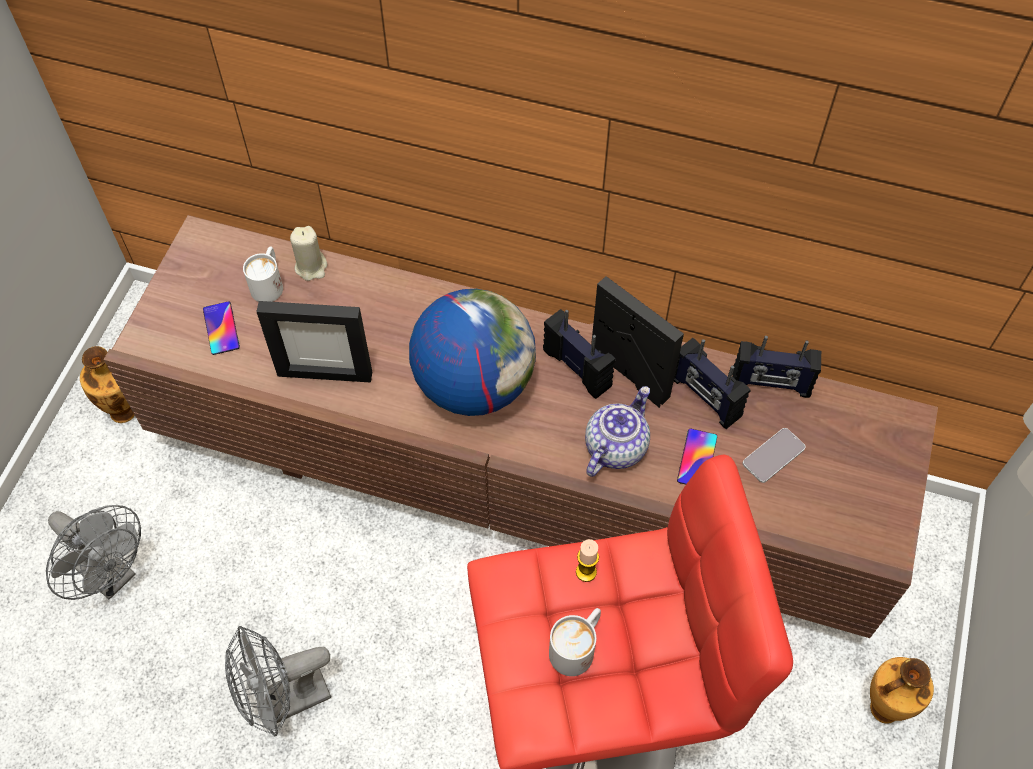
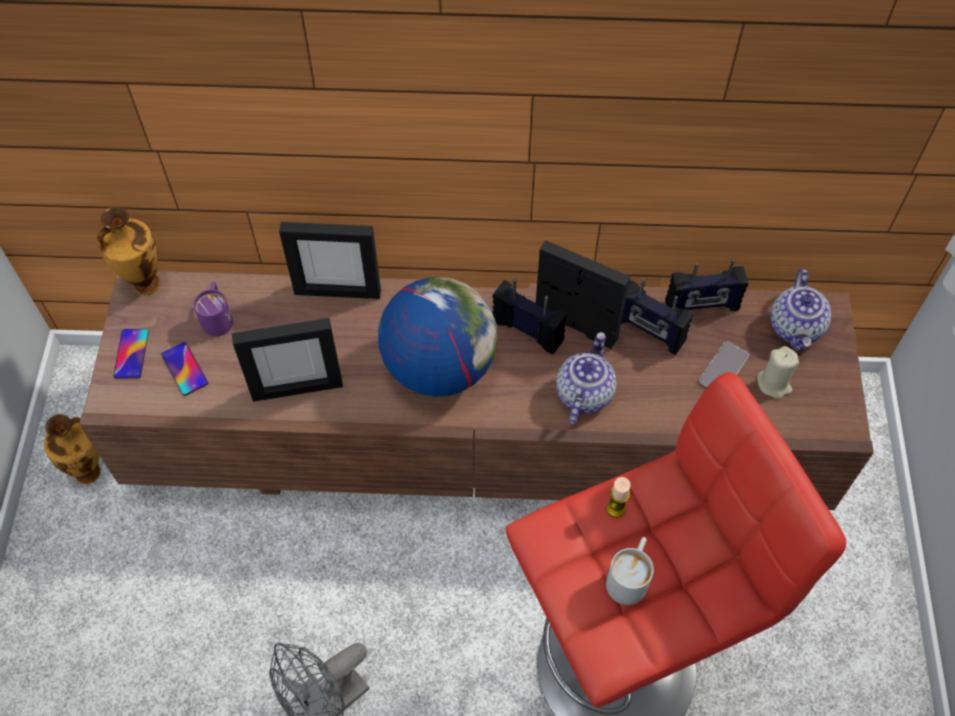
camera: 15 degrees left, 0 degrees up
grey fan [46,505,141,600] -> none
white mug [243,246,283,302] -> purple mug [193,281,233,336]
beige candle [290,226,327,281] -> beige candle moved to [757,346,799,399]
phone [677,428,717,484] -> phone moved to [113,329,149,378]
vase [870,657,934,724] -> vase moved to [97,206,161,295]
none -> picture frame [279,222,381,299]
none -> teapot [770,269,831,351]

